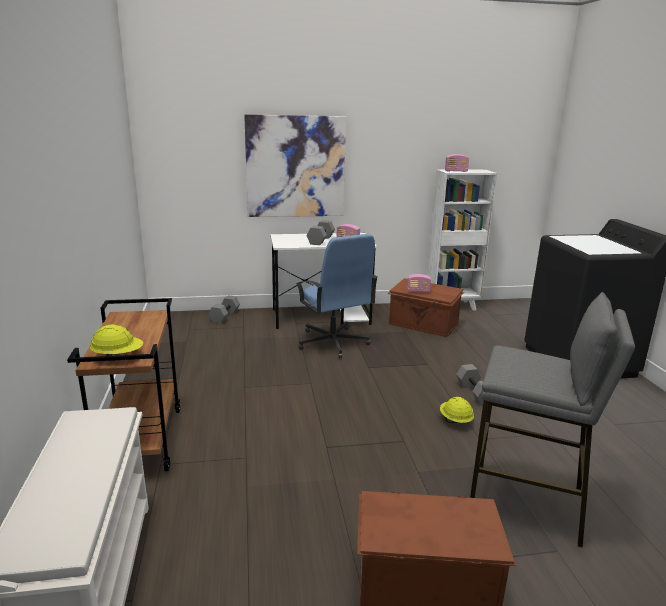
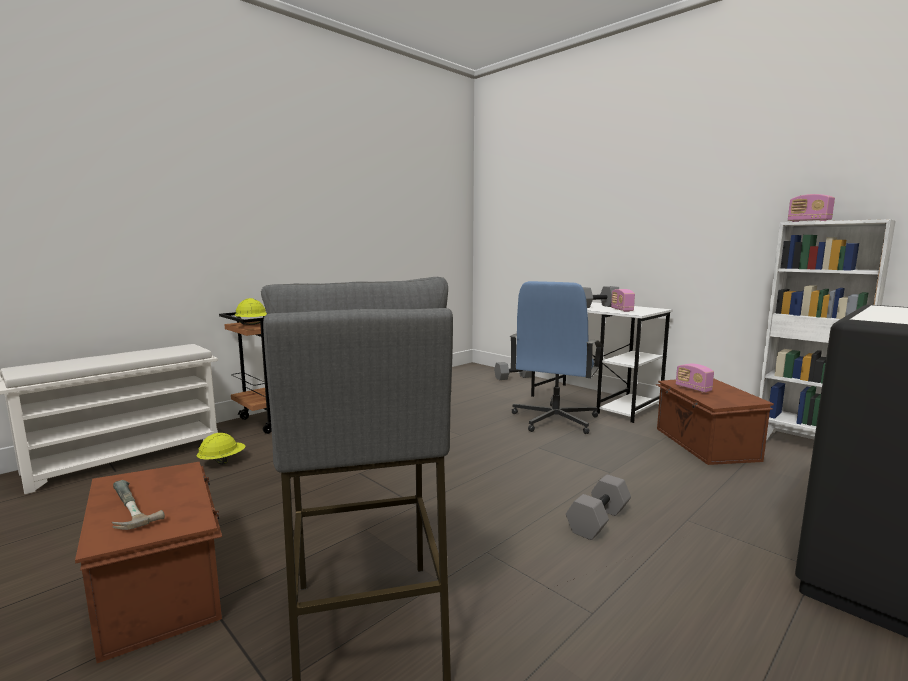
camera: 55 degrees right, 10 degrees down
picture [244,114,346,217] -> none
yellow hard hat [440,397,474,423] -> yellow hard hat moved to [196,433,246,465]
none -> hammer [112,480,165,530]

